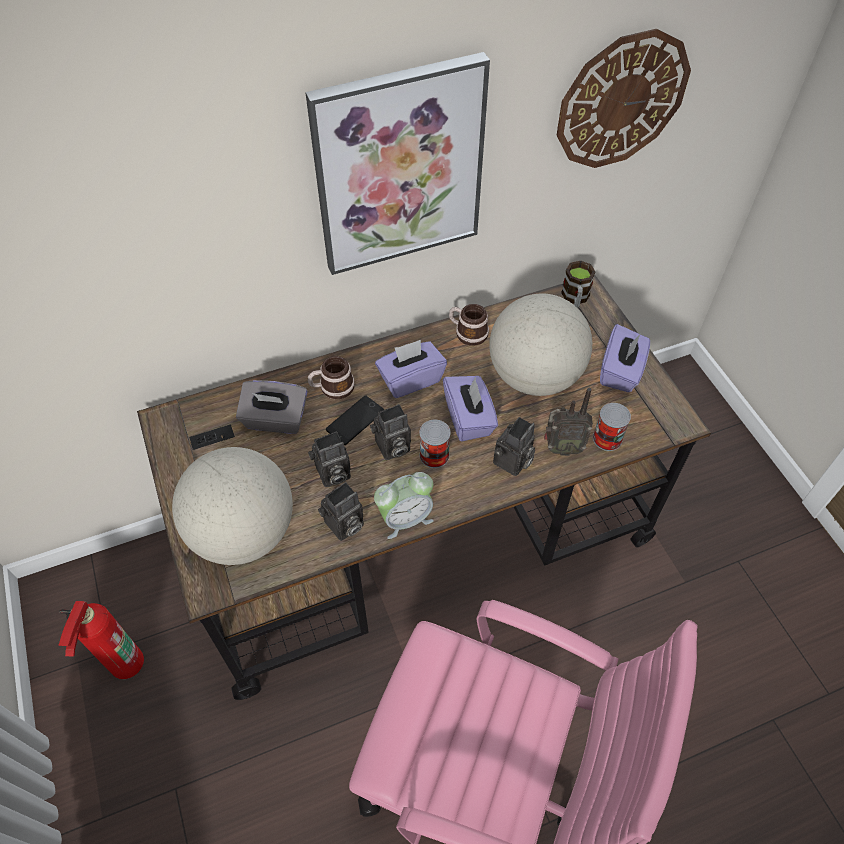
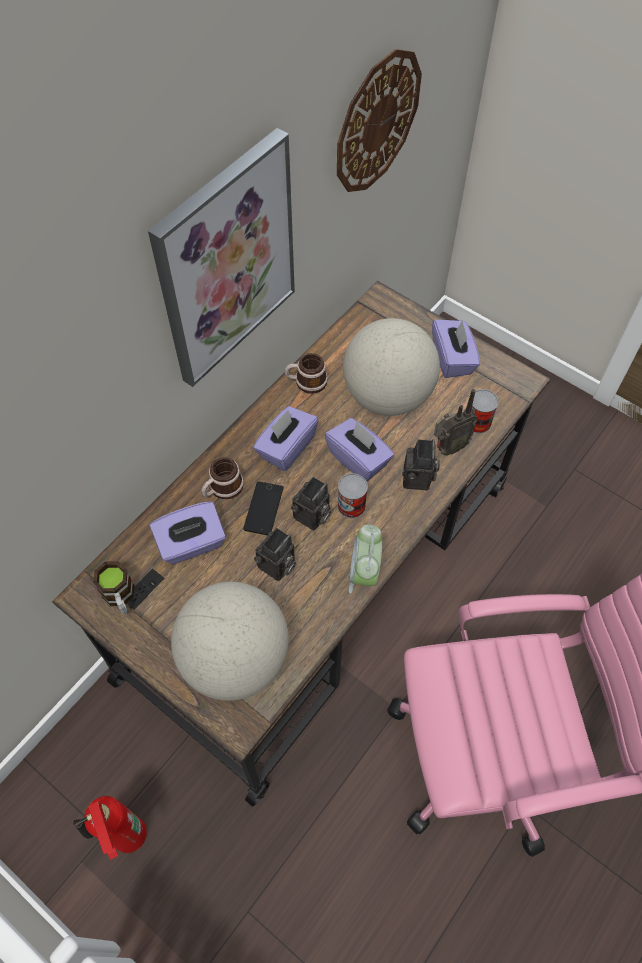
camera: 30 degrees left, 5 degrees up
grey tissue box [236,380,308,434] -> purple tissue box [150,501,226,564]
camera [318,482,364,541] -> none
alarm clock [374,472,434,539] -> alarm clock turned 150 degrees clockwise [349,525,382,594]
mug [561,261,595,308] -> mug moved to [93,561,135,614]

